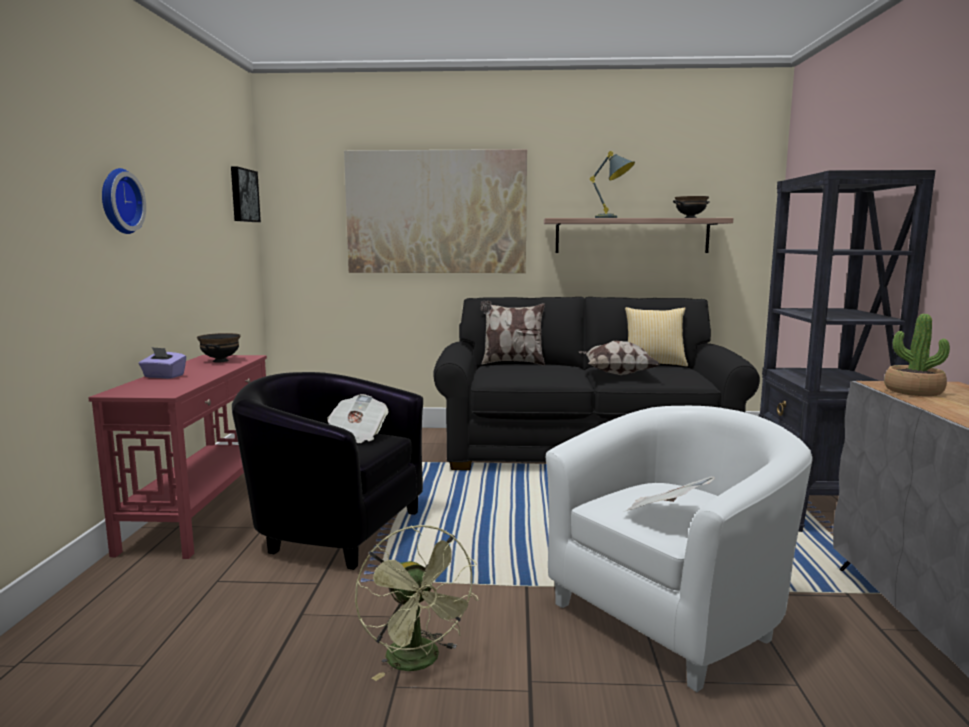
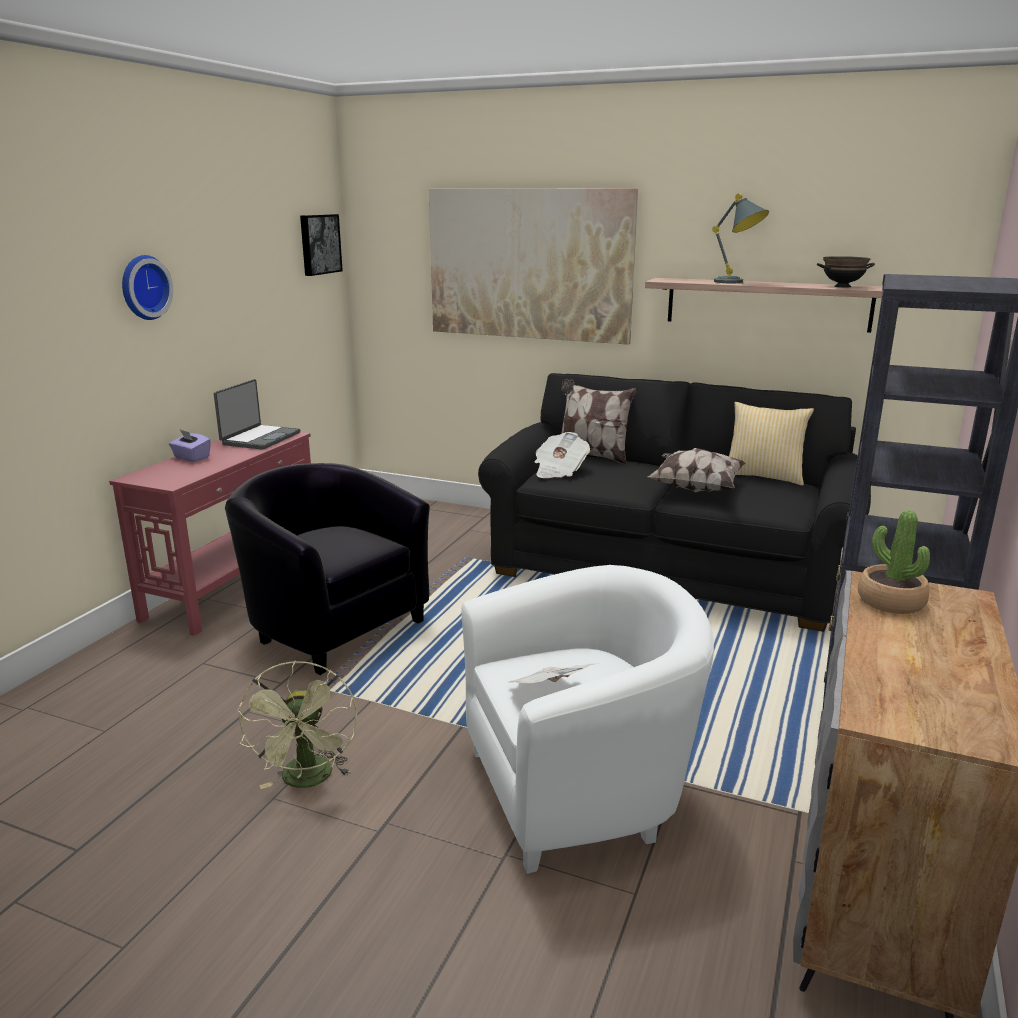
camera: 20 degrees right, 10 degrees up
black bowl [197,333,241,363] -> laptop [214,379,300,450]
newspaper [327,394,389,443] -> newspaper moved to [535,432,590,478]

